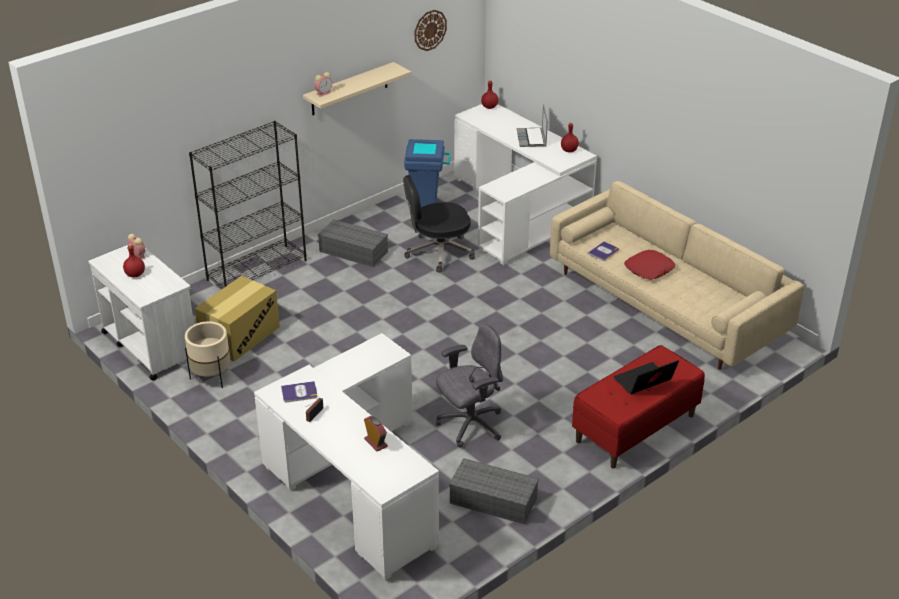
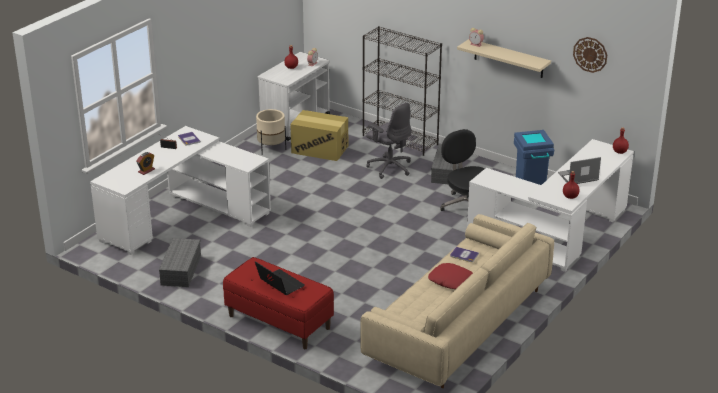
camera: 75 degrees right, 5 degrees down
grey office chair [436,324,503,448] -> grey office chair moved to [366,103,411,179]

